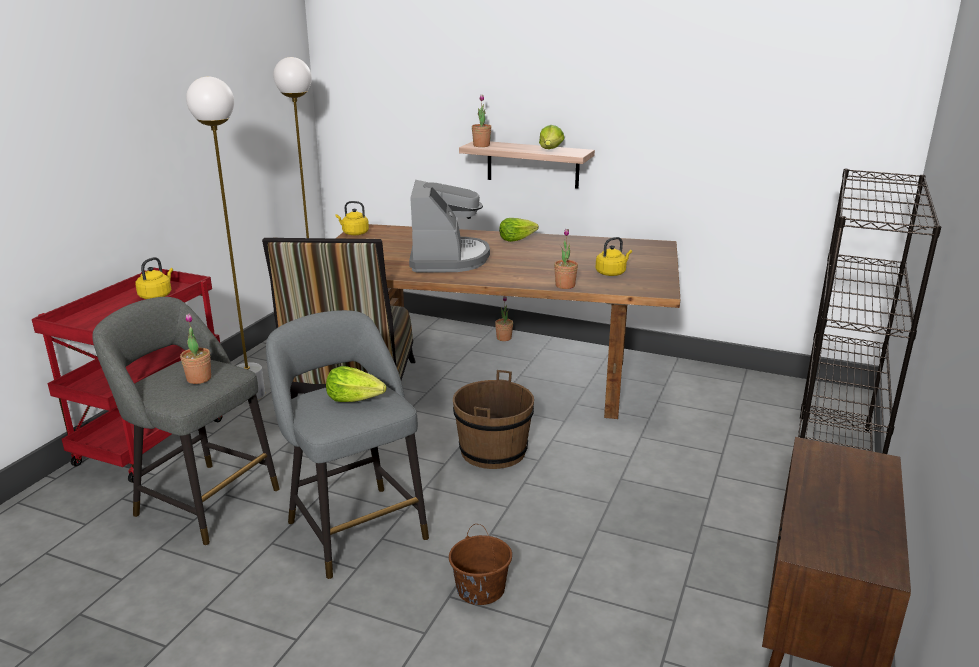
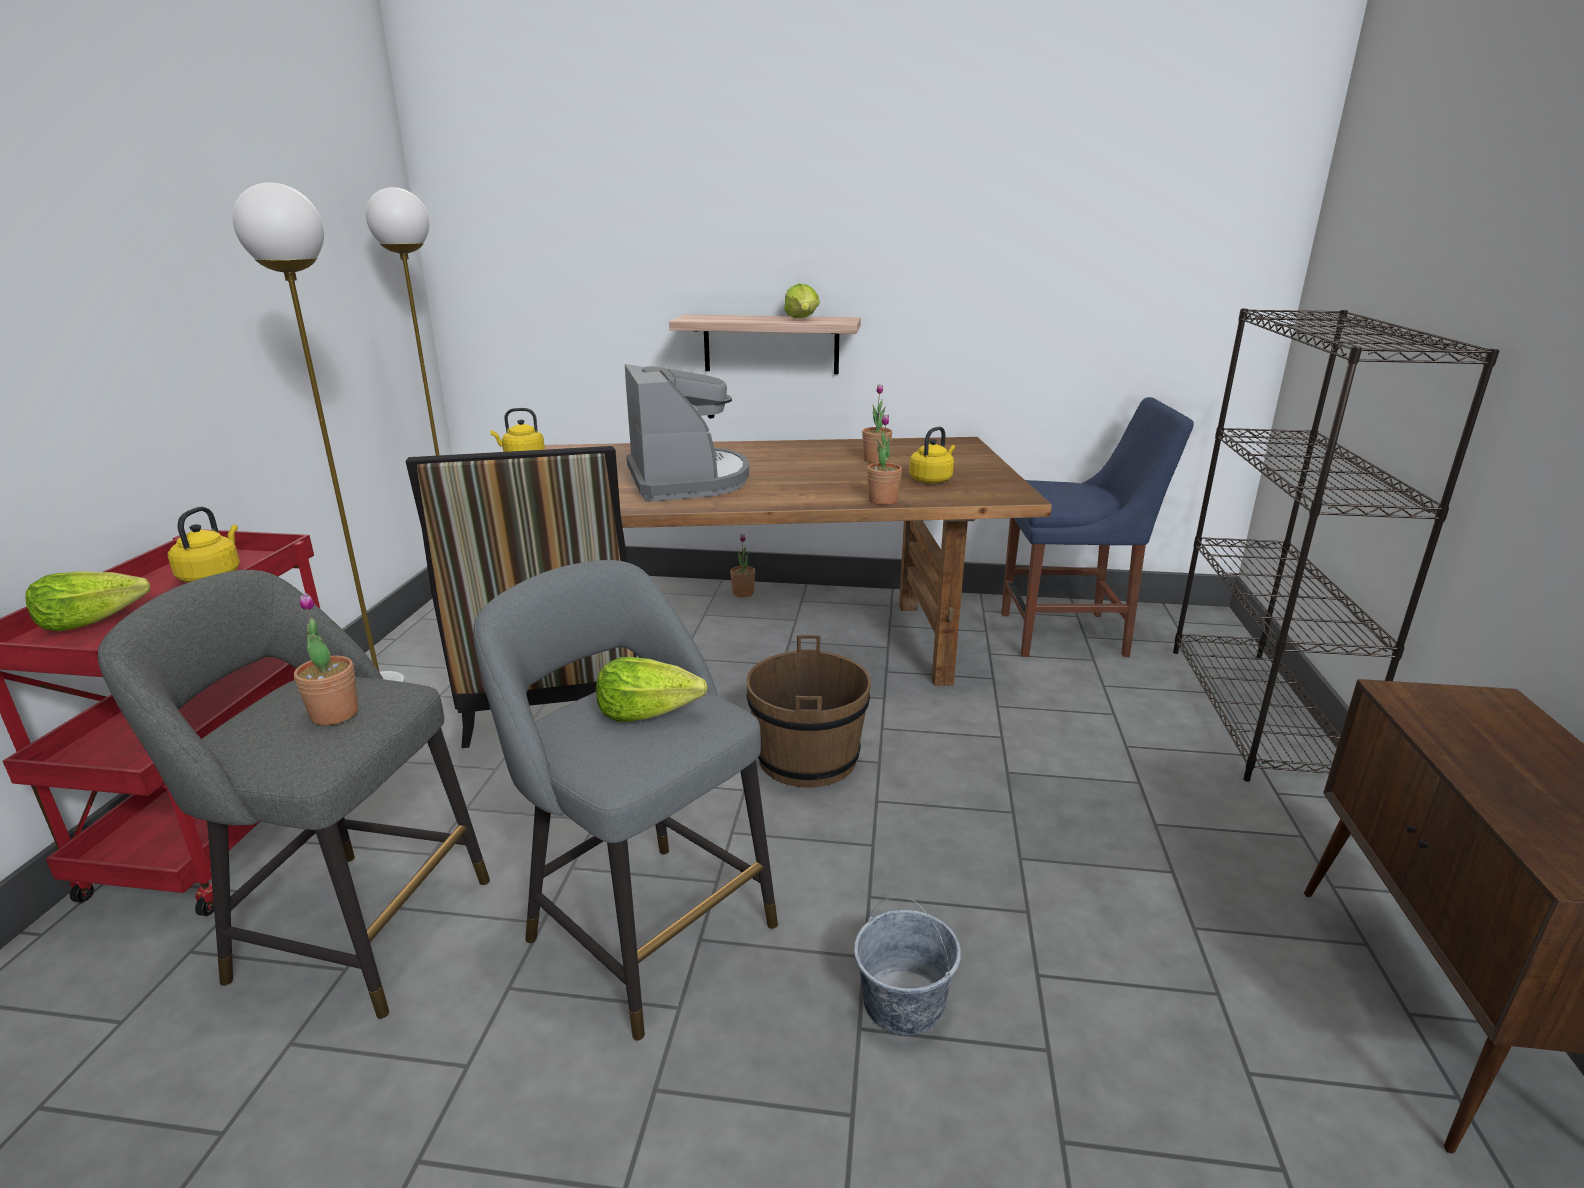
camera: 15 degrees left, 0 degrees up
brown bucket [449,524,512,605] -> grey bucket [854,897,961,1035]
potted plant [472,95,491,147] -> potted plant moved to [862,384,892,463]
lettuce [499,218,539,242] -> lettuce moved to [25,571,150,631]
none -> blue chair [1001,397,1194,657]

